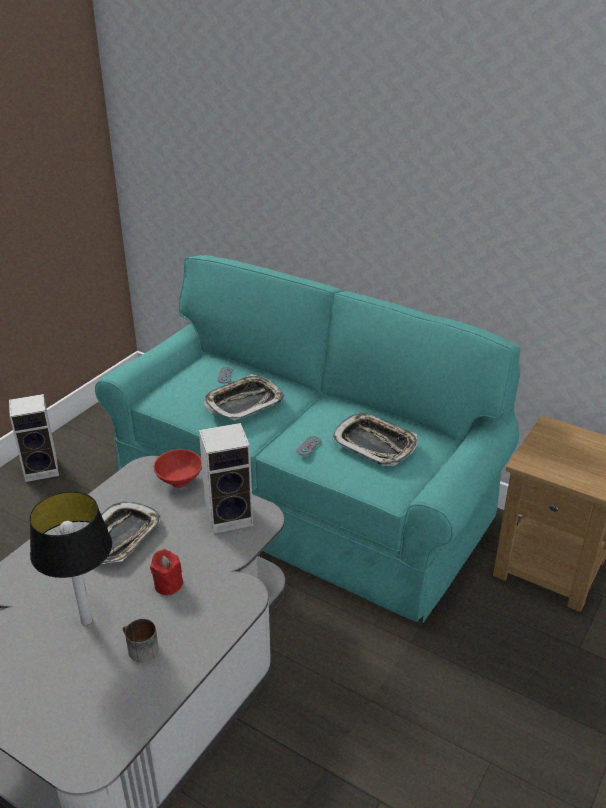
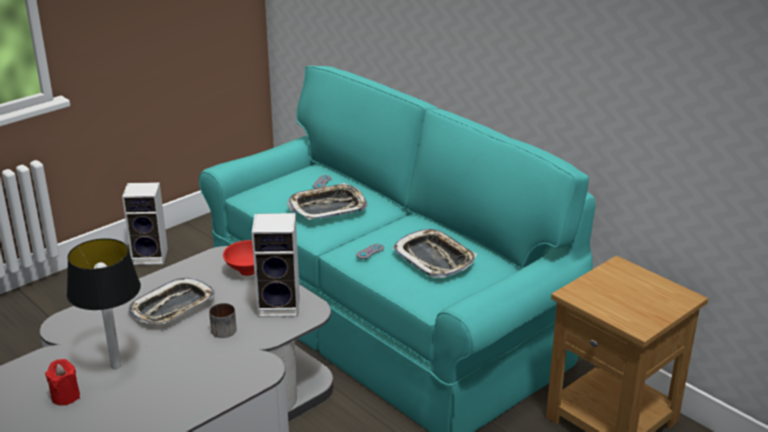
camera: 15 degrees right, 5 degrees down
mug [123,619,159,662] -> mug moved to [209,303,237,338]
red candle [150,549,183,595] -> red candle moved to [45,359,80,406]

